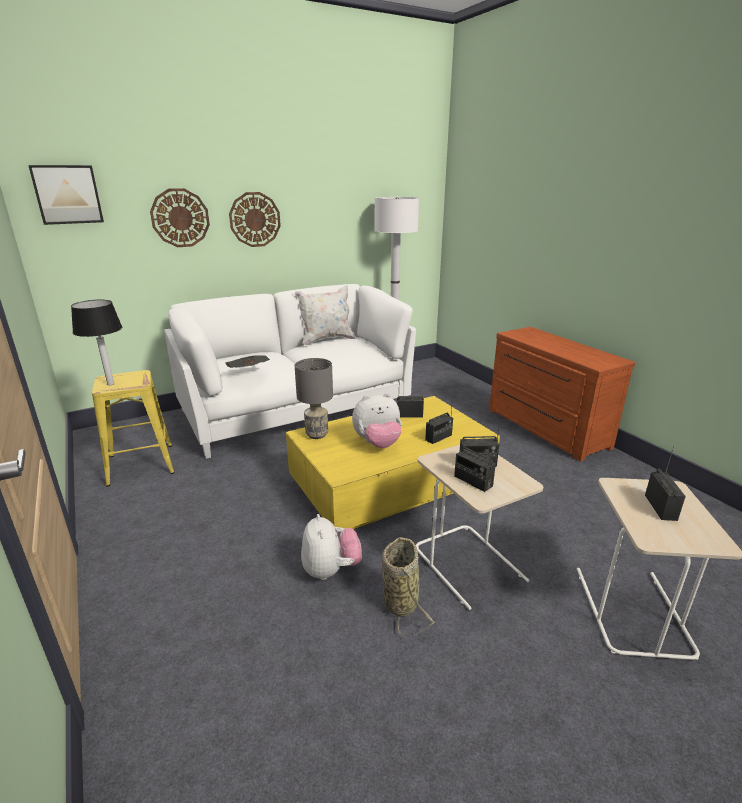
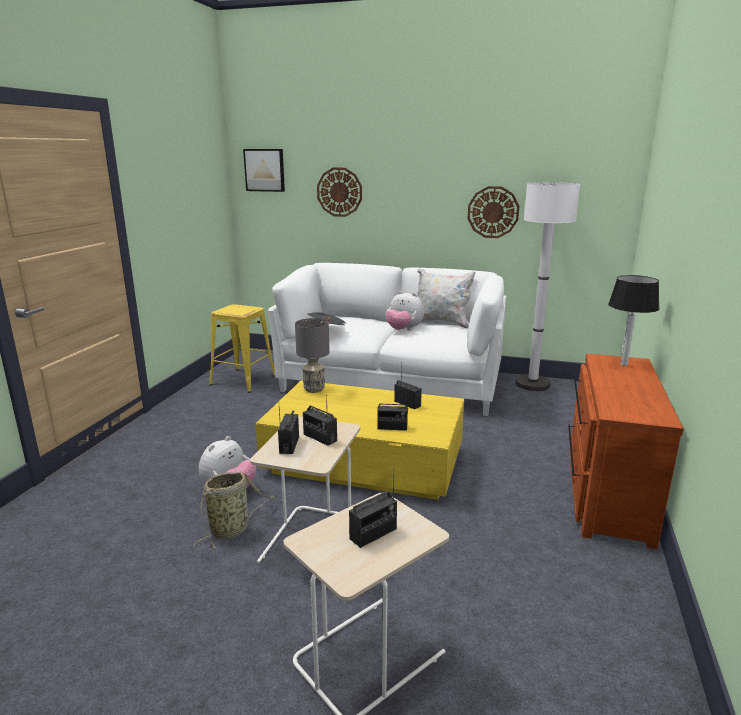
camera: 45 degrees right, 5 degrees down
table lamp [71,300,122,385] -> table lamp moved to [608,275,659,366]
wall clock [229,192,281,247] -> wall clock moved to [467,186,520,238]
plush toy [352,393,402,448] -> plush toy moved to [385,291,424,330]

